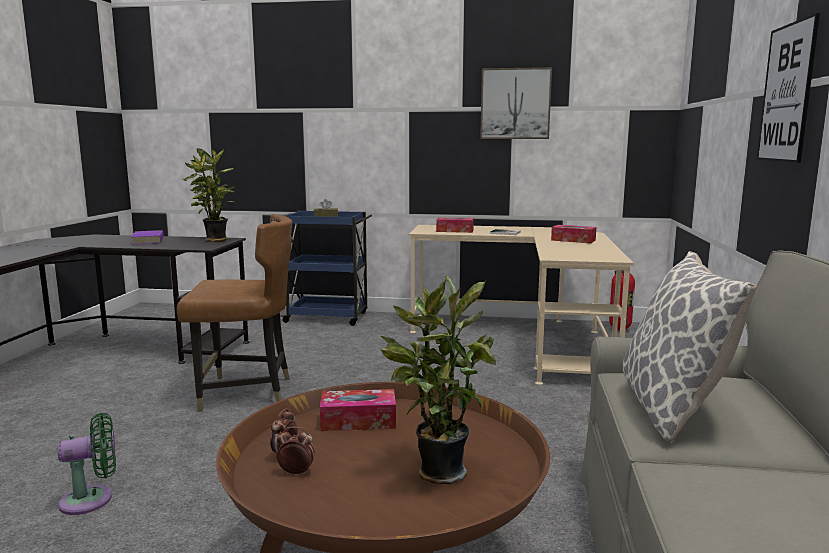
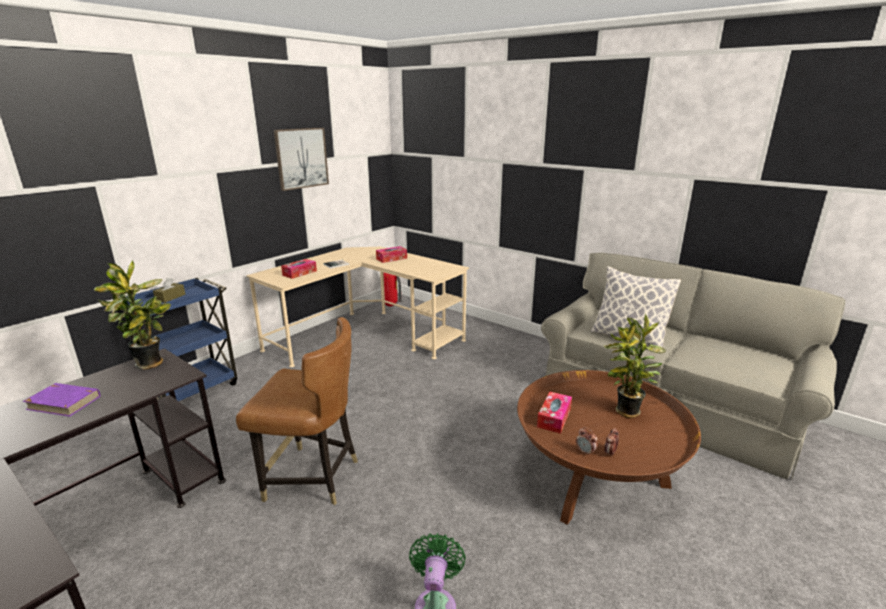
camera: 60 degrees left, 10 degrees up
brown chair [177,214,292,412] -> brown chair turned 75 degrees clockwise [236,317,358,505]
picture [757,13,820,163] -> none

